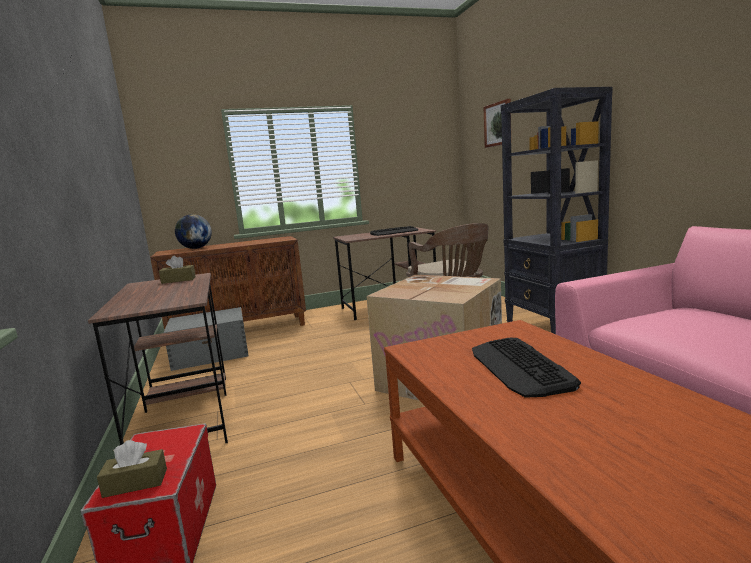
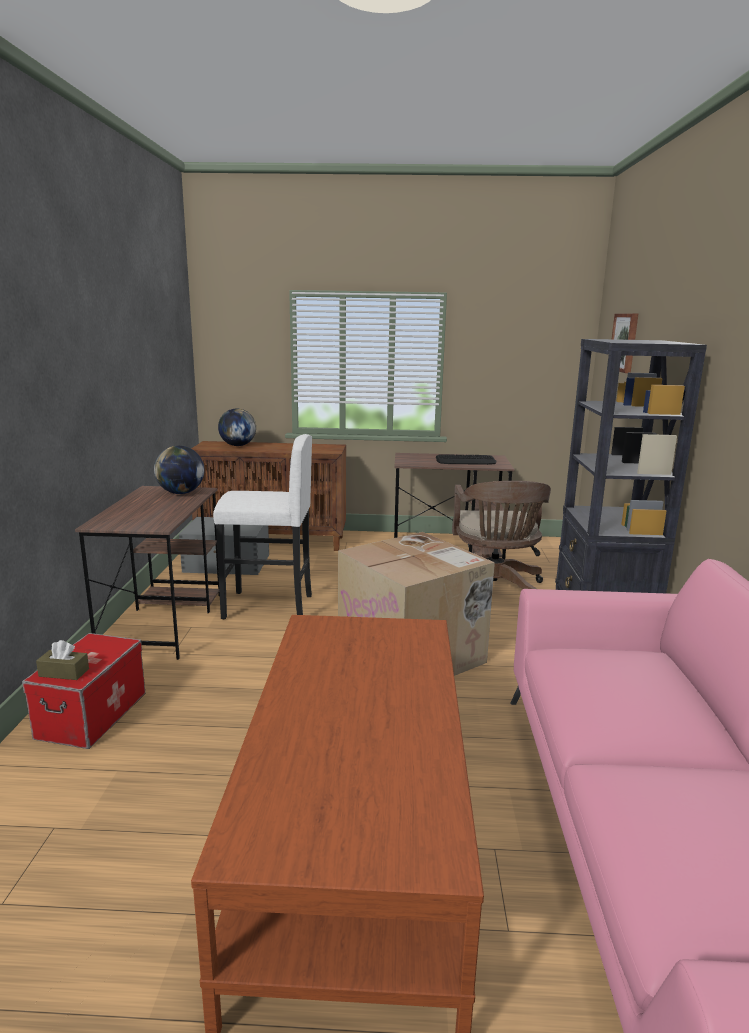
camera: 20 degrees right, 5 degrees up
brown tissue box [159,256,196,284] -> globe [154,446,205,494]
keyboard [472,338,581,398] -> none
none -> white stool [213,434,312,620]

